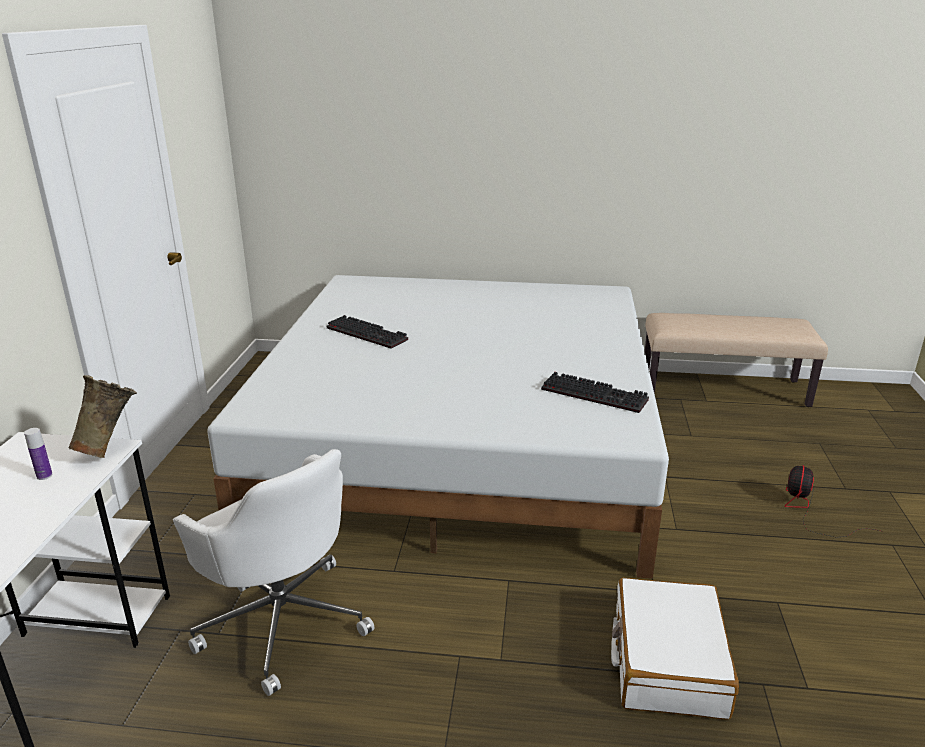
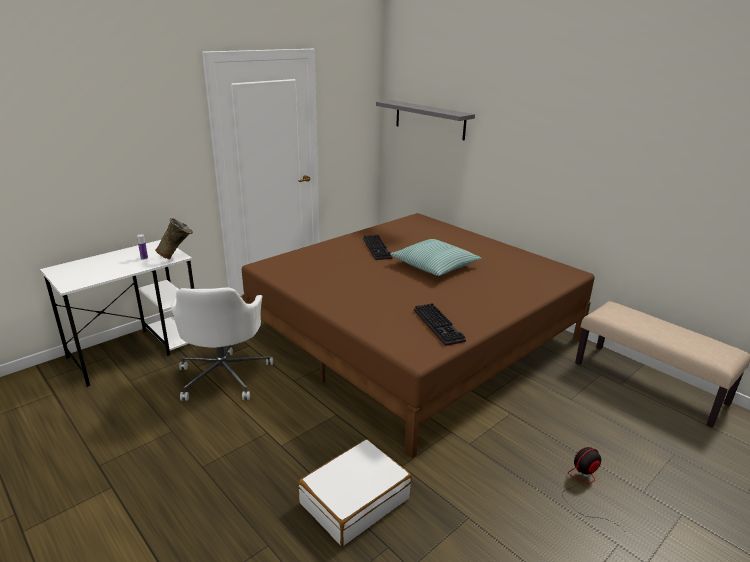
camera: 40 degrees right, 0 degrees up
white bed [207,275,669,579] -> brown bed [242,213,595,459]
none -> grey shelf [376,100,475,140]
none -> pillow [390,239,481,276]

